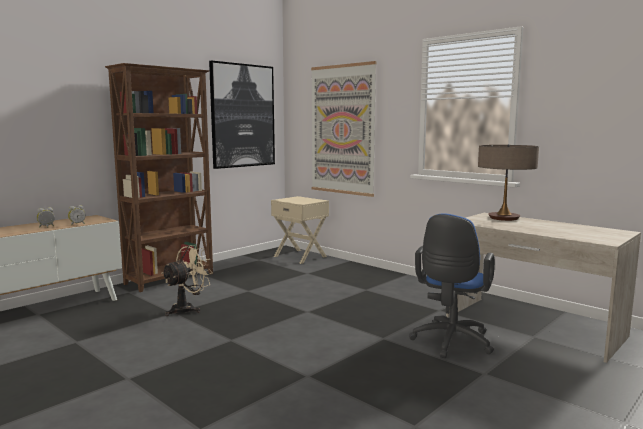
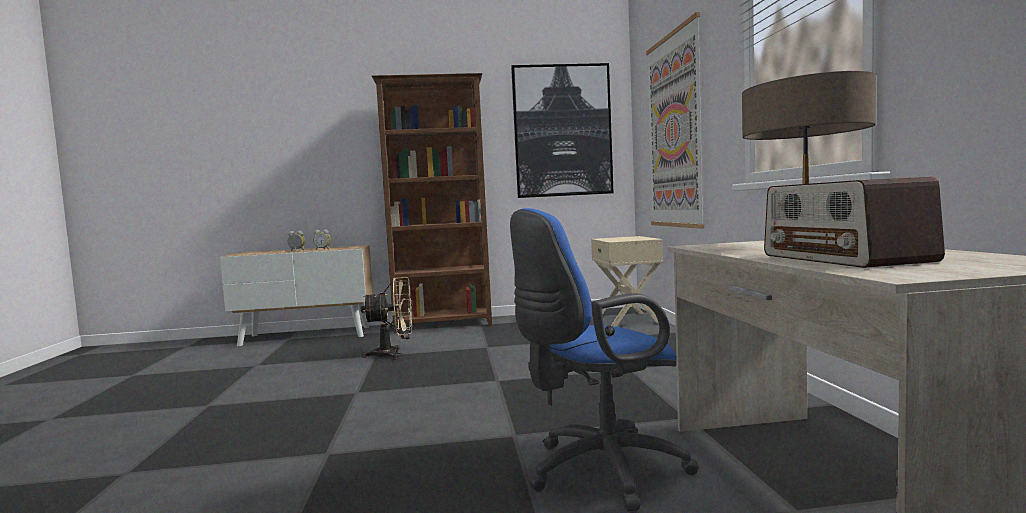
camera: 40 degrees right, 5 degrees down
none -> radio [764,177,945,268]

